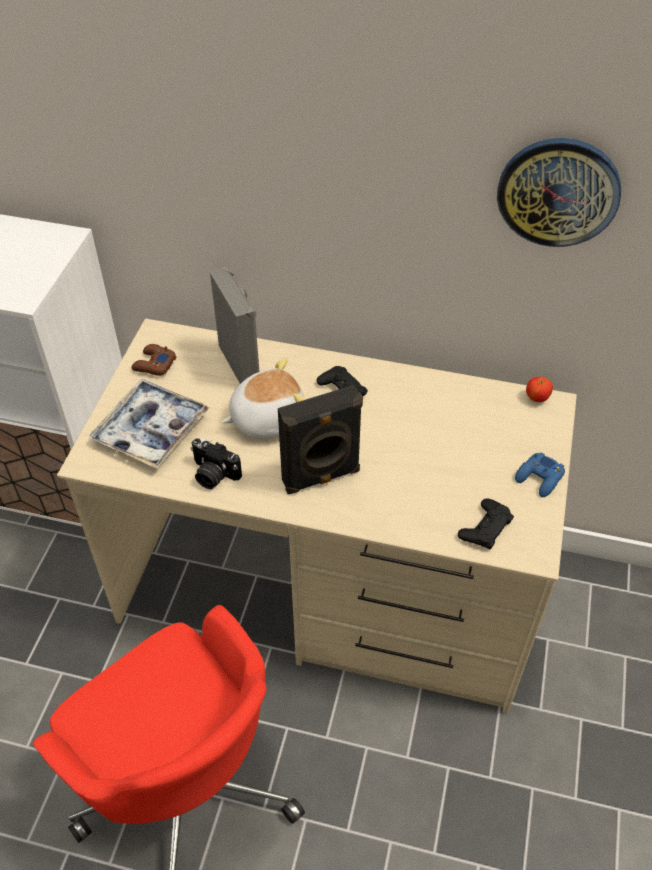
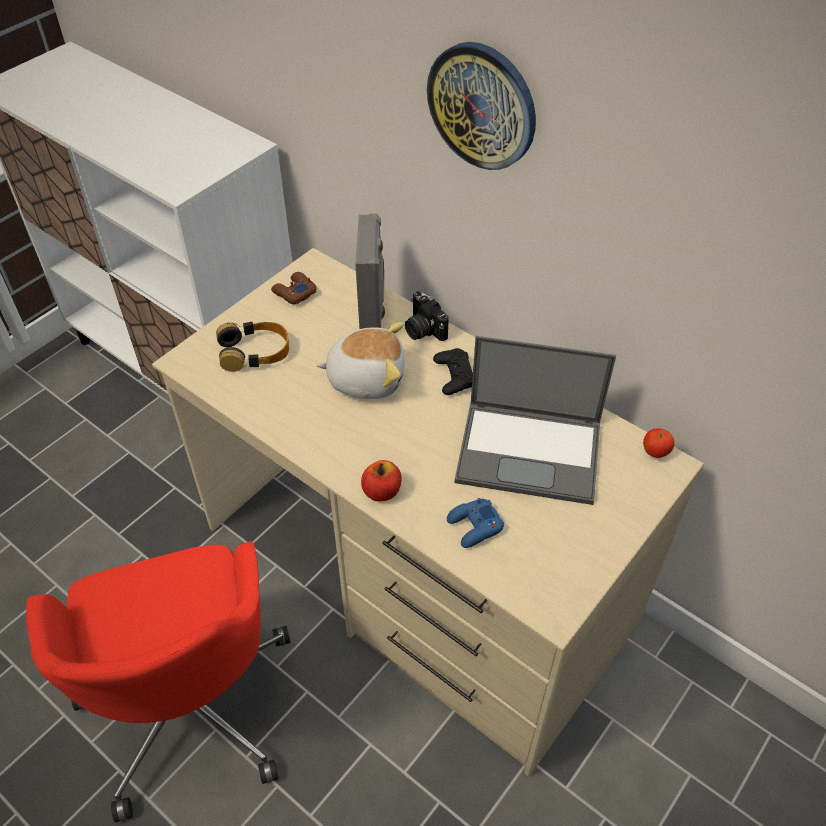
camera: 25 degrees right, 0 degrees up
tray [89,379,210,469] -> headphones [216,322,289,372]
camera [190,438,242,489] -> camera moved to [405,291,449,341]
black speaker [278,385,363,494] -> none
black game controller [458,498,514,549] -> none
wall clock [497,138,621,247] -> wall clock moved to [427,42,536,170]
blue game controller [515,452,565,497] -> blue game controller moved to [447,498,504,548]
none -> apple [361,460,401,501]
none -> laptop [454,336,616,505]

